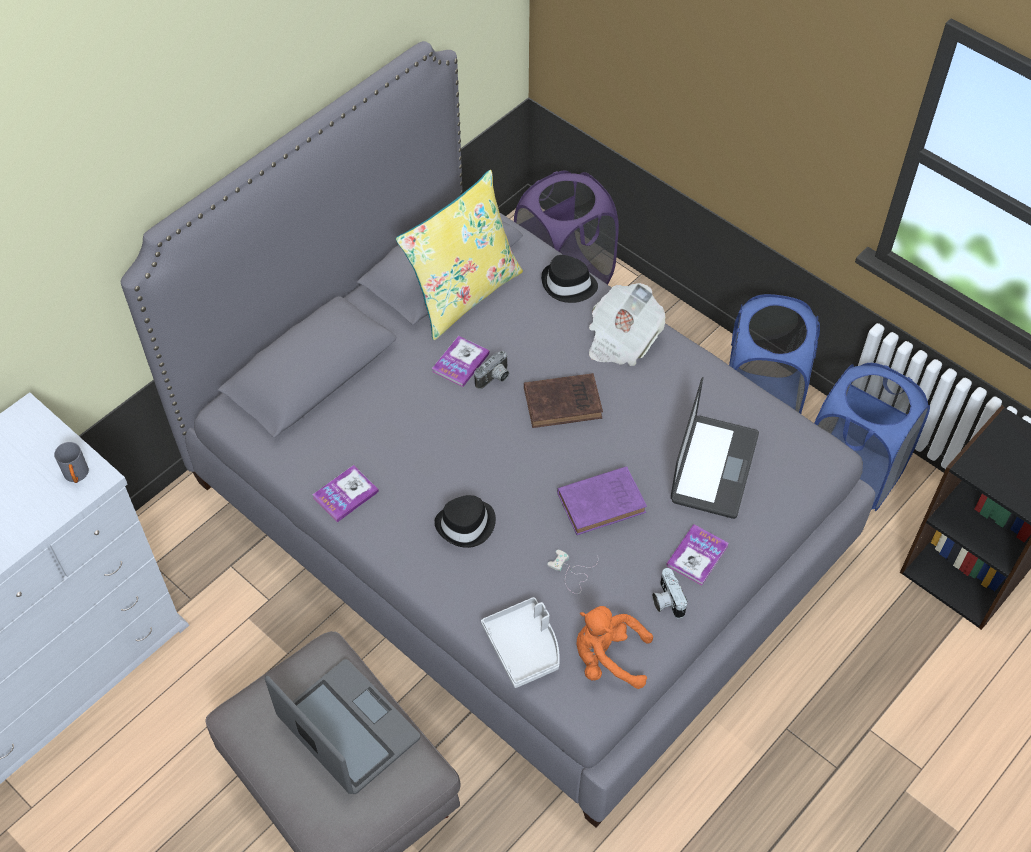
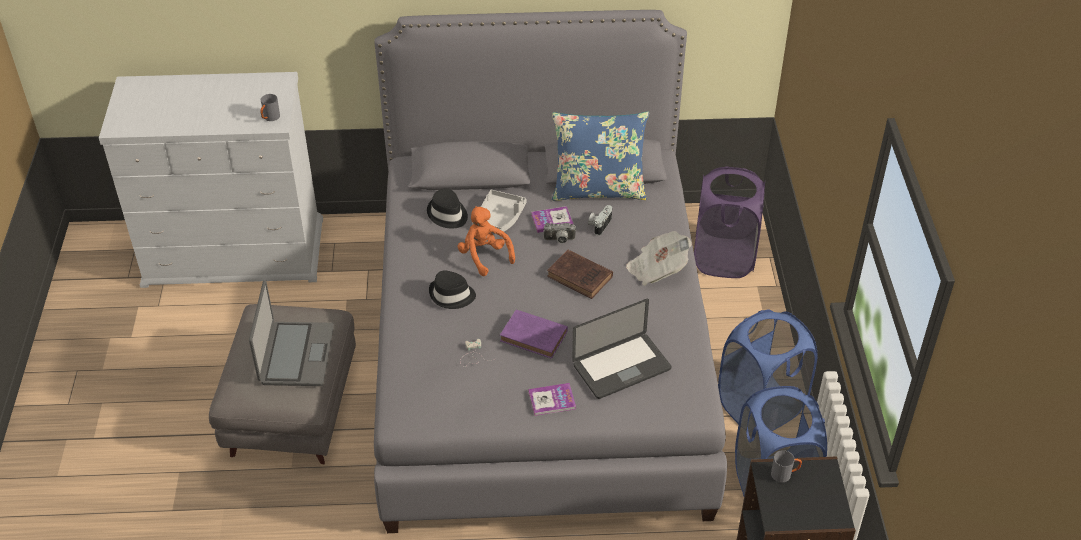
camera: 45 degrees right, 10 degrees down
book [313,465,379,522] -> none
yellow pillow [396,170,523,340] -> blue pillow [552,111,649,201]
grey tray [481,597,560,688] -> grey tray moved to [472,190,527,232]
black hat [541,255,598,303] -> black hat moved to [427,188,468,228]
orange plush toy [577,606,653,689] -> orange plush toy moved to [457,206,515,276]
camera [653,568,688,619] -> camera moved to [588,205,612,236]
none -> grey mug [771,450,802,483]

